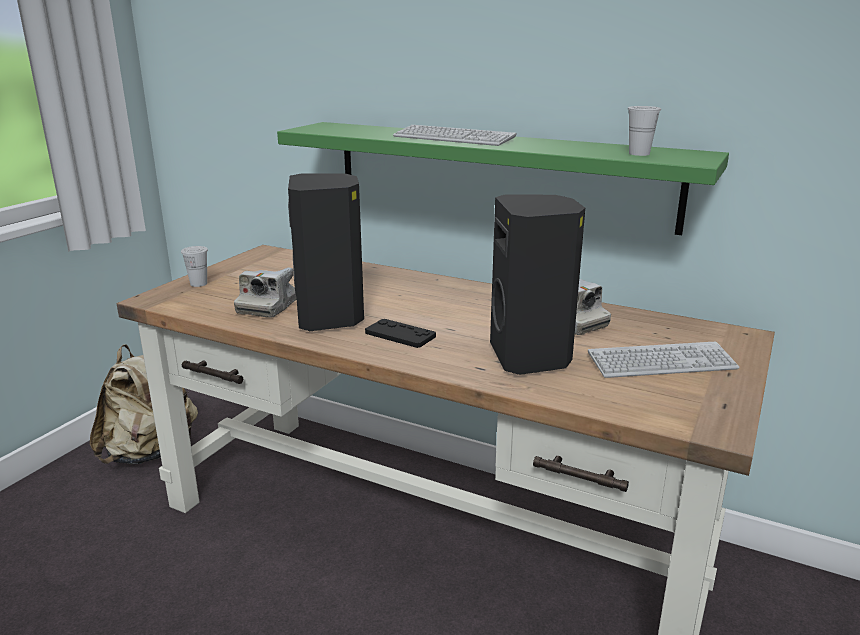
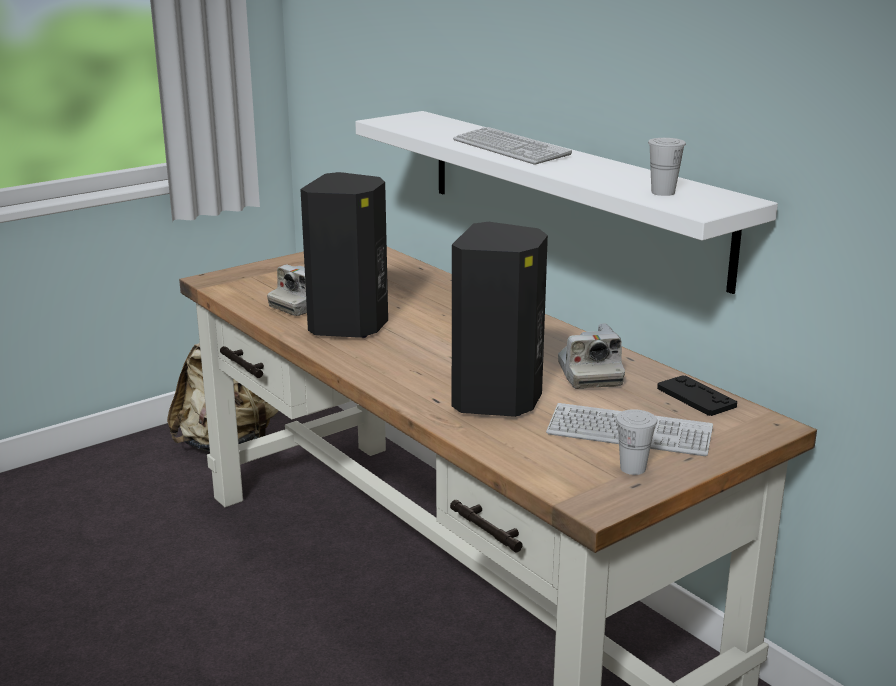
camera: 25 degrees right, 0 degrees up
white cup [181,246,208,287] -> white cup moved to [616,409,657,475]
green shelf [277,122,729,235] -> white shelf [355,111,778,294]
black game controller [365,319,436,348] -> black game controller moved to [657,375,737,416]

